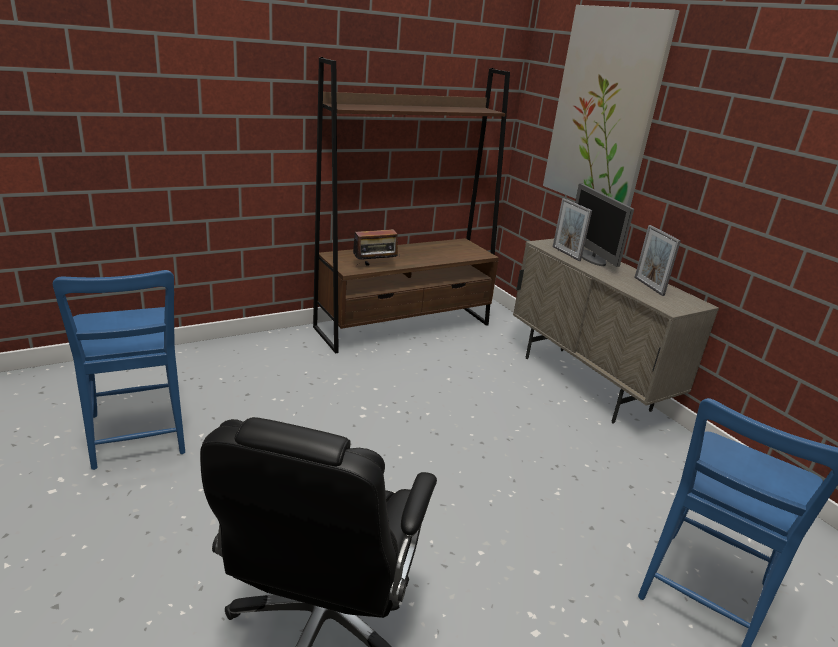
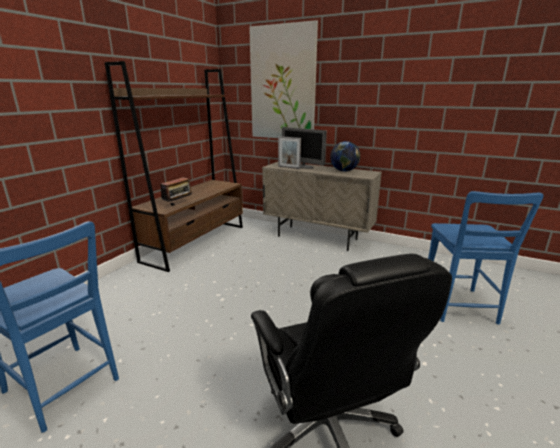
camera: 30 degrees left, 5 degrees down
picture frame [634,225,681,296] -> globe [330,141,360,172]

